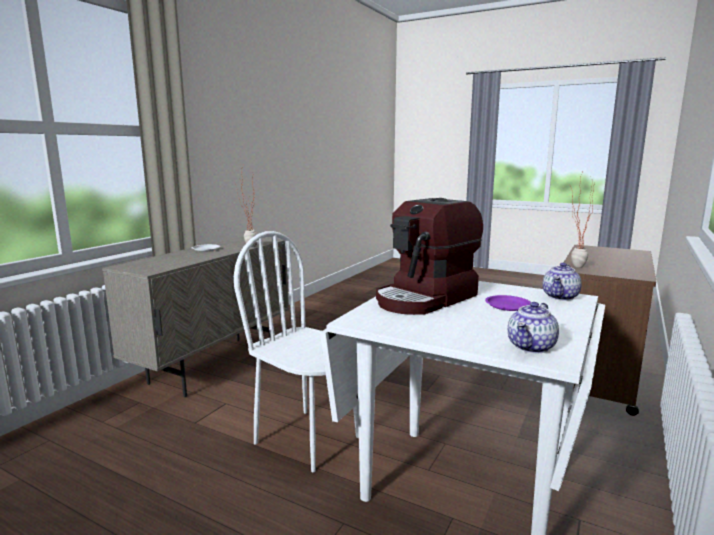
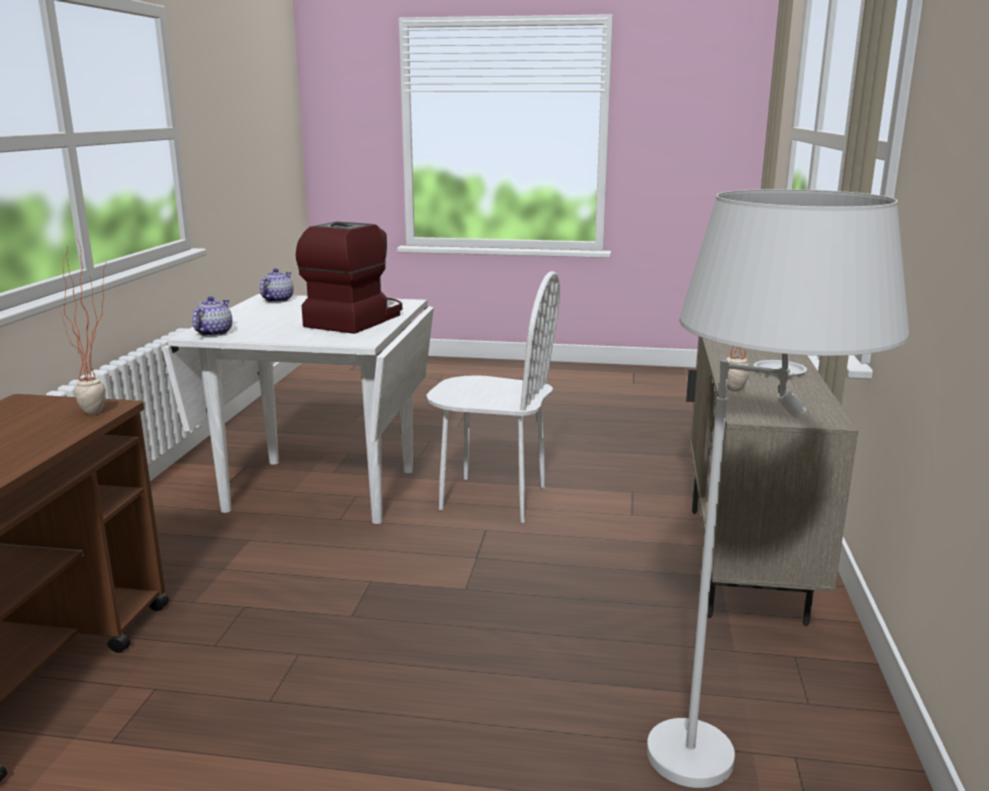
camera: 160 degrees right, 5 degrees up
purple plate [485,295,531,311] -> none
none -> white floor lamp [647,189,909,788]

